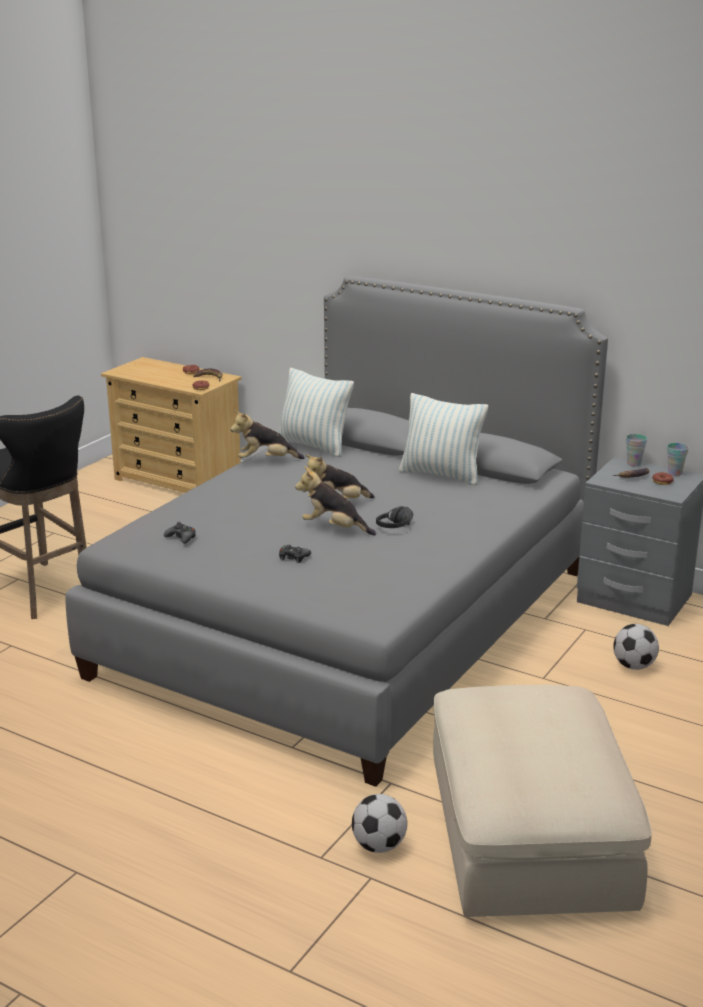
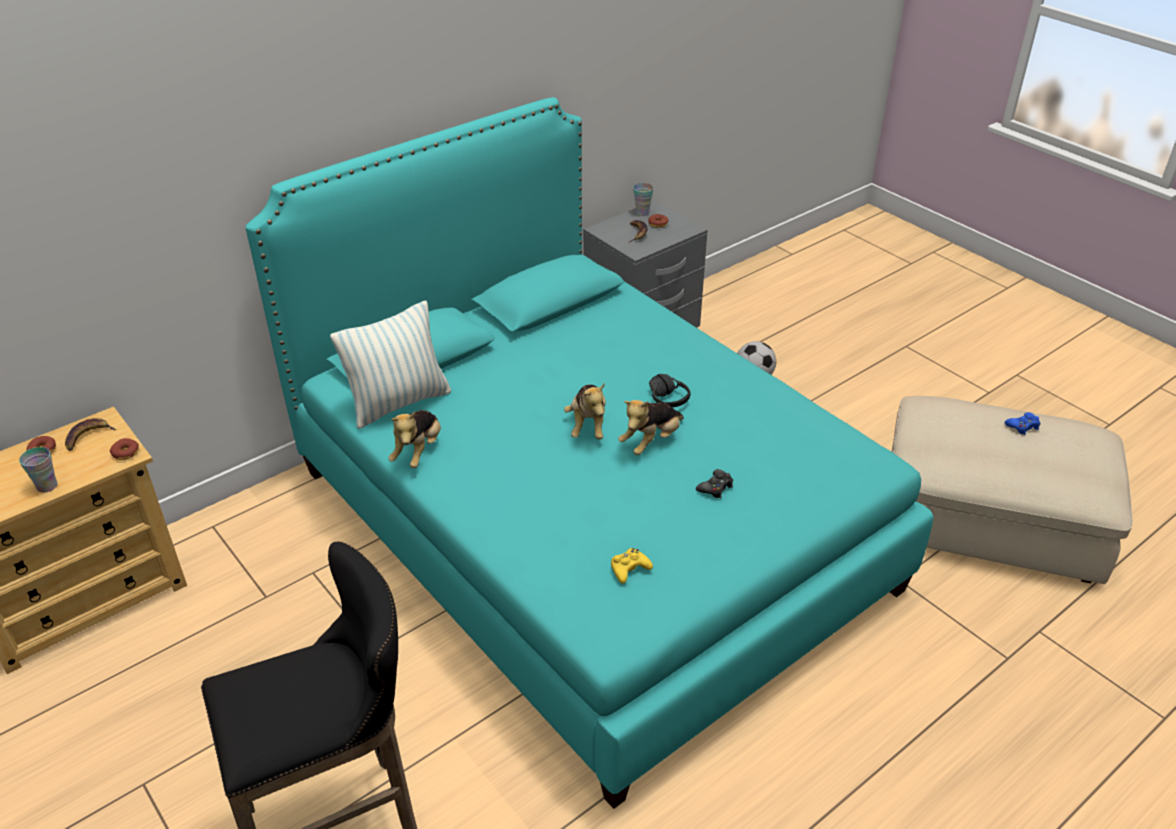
camera: 70 degrees left, 15 degrees up
grey bed [65,276,608,787] -> turquoise bed [246,97,933,809]
black game controller [164,522,196,544] -> yellow game controller [611,548,653,584]
football [352,794,407,853] -> none
pillow [399,393,488,485] -> none
cup [626,434,647,467] -> cup moved to [19,447,58,493]
none -> blue game controller [1005,412,1041,435]

